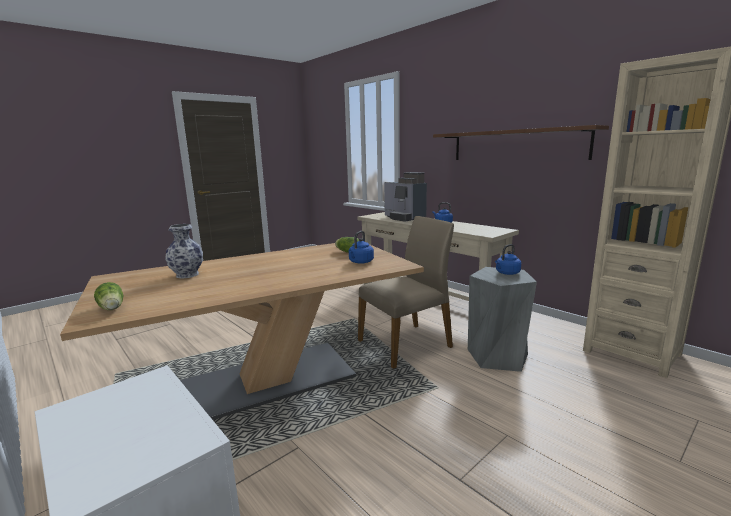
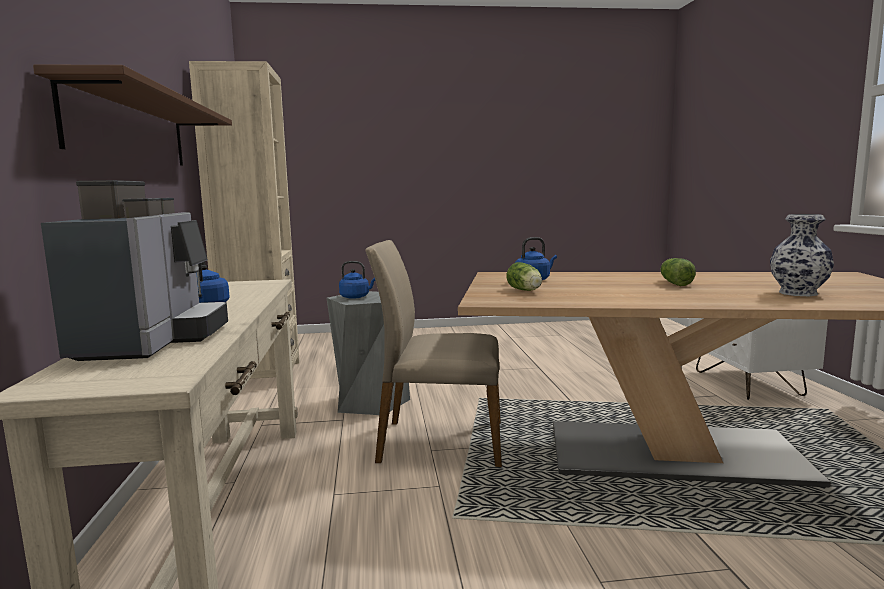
camera: 145 degrees left, 5 degrees down
lettuce [94,282,123,310] -> lettuce moved to [660,258,696,286]

